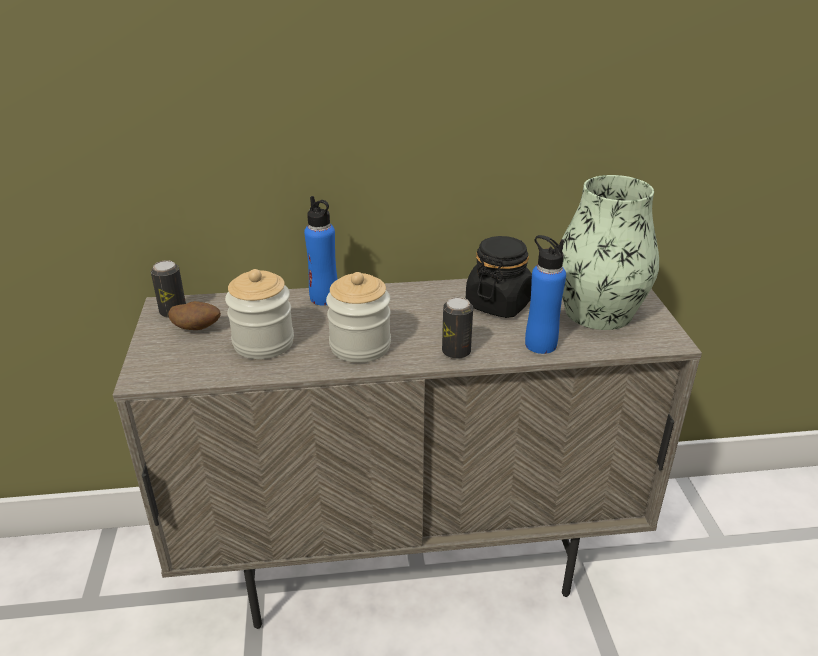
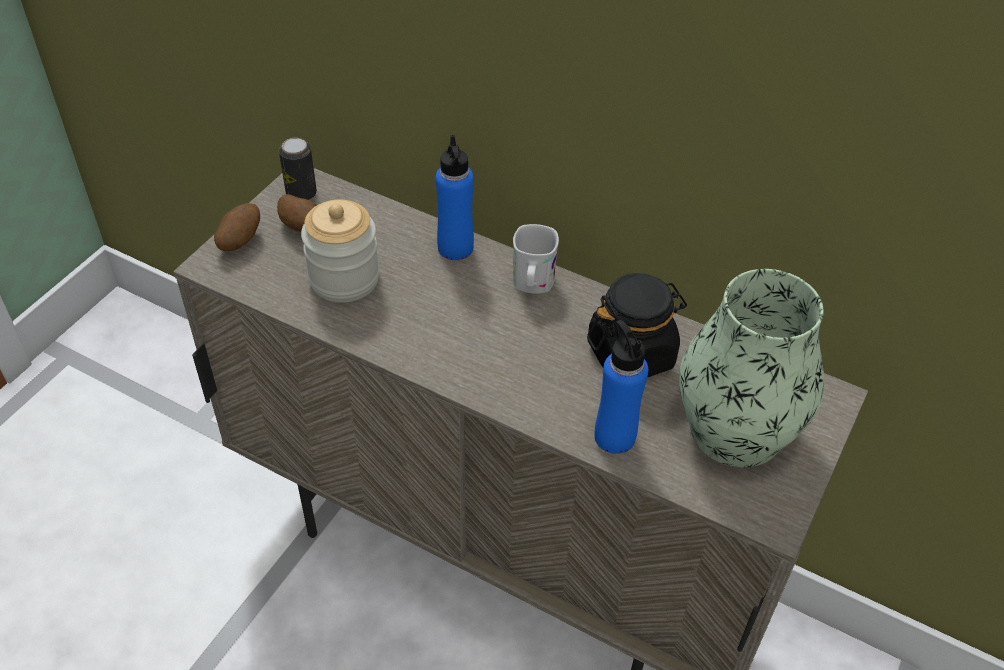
camera: 35 degrees right, 15 degrees up
jar [326,272,391,363] -> none
can [442,297,473,359] -> none
none -> potato [214,203,260,251]
none -> white mug [513,224,559,294]

